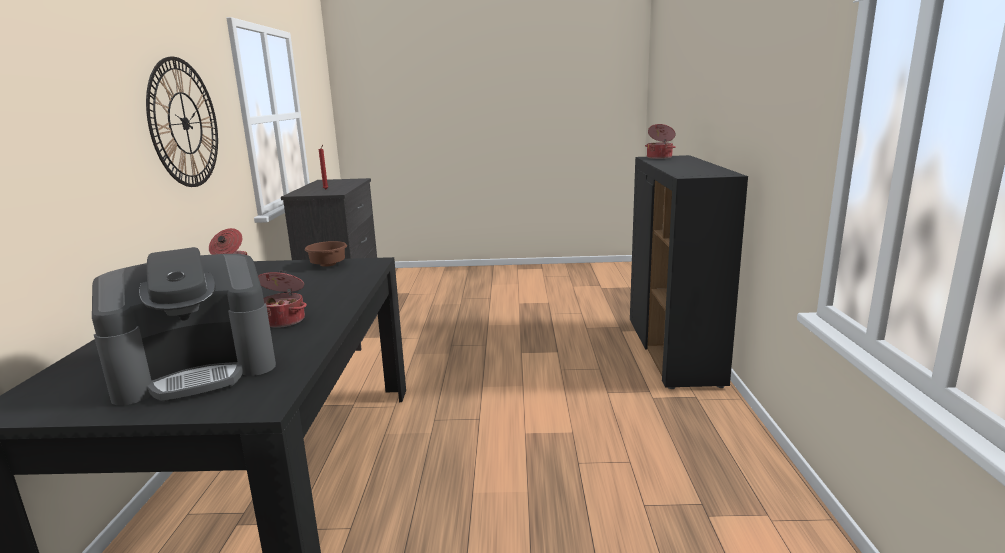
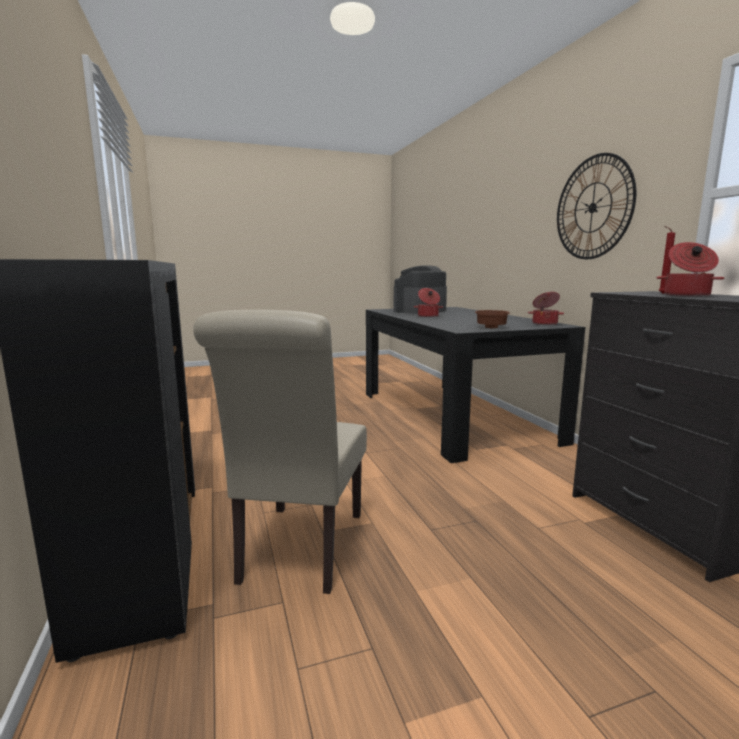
camera: 160 degrees right, 5 degrees down
cooking pot [645,124,676,159] -> cooking pot moved to [657,242,724,297]
none -> beige chair [193,310,367,594]

